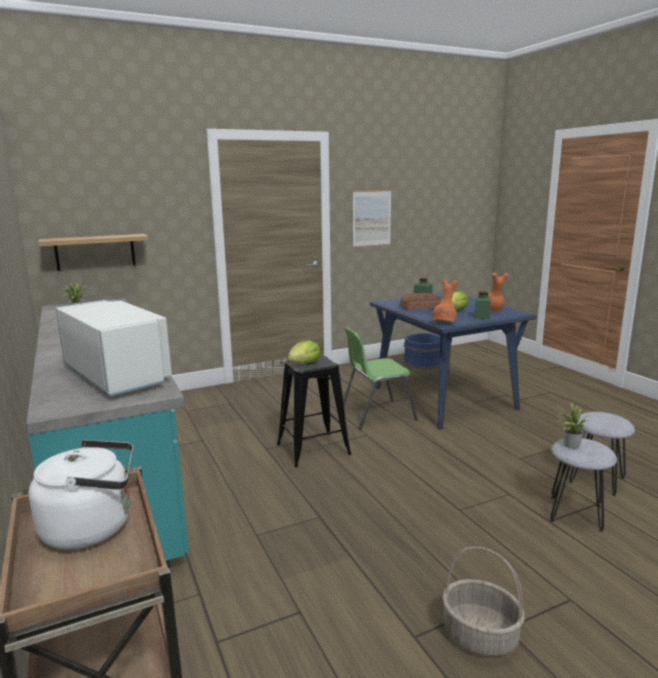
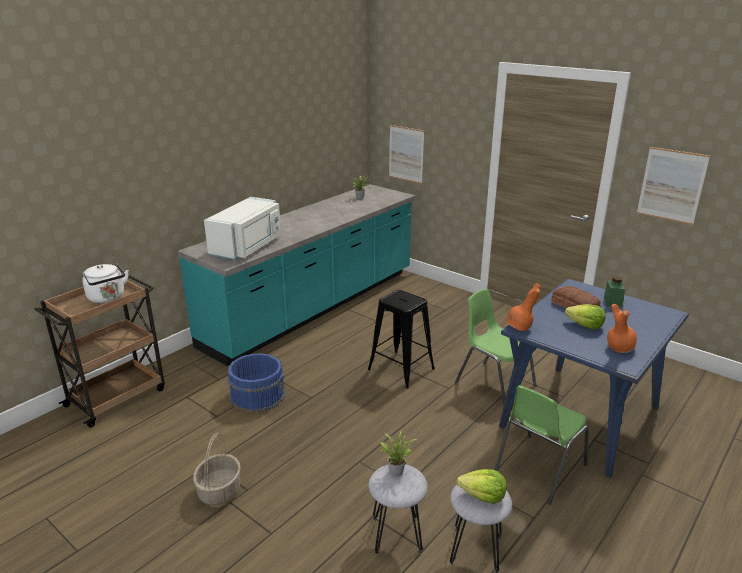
camera: 65 degrees right, 10 degrees up
shelf [38,234,149,271] -> picture [389,125,424,184]
lettuce [288,340,321,364] -> lettuce moved to [457,469,507,504]
blue bucket [403,333,440,369] -> blue bucket moved to [228,353,285,413]
green jar [475,291,491,319] -> none
none -> green chair [495,385,589,505]

